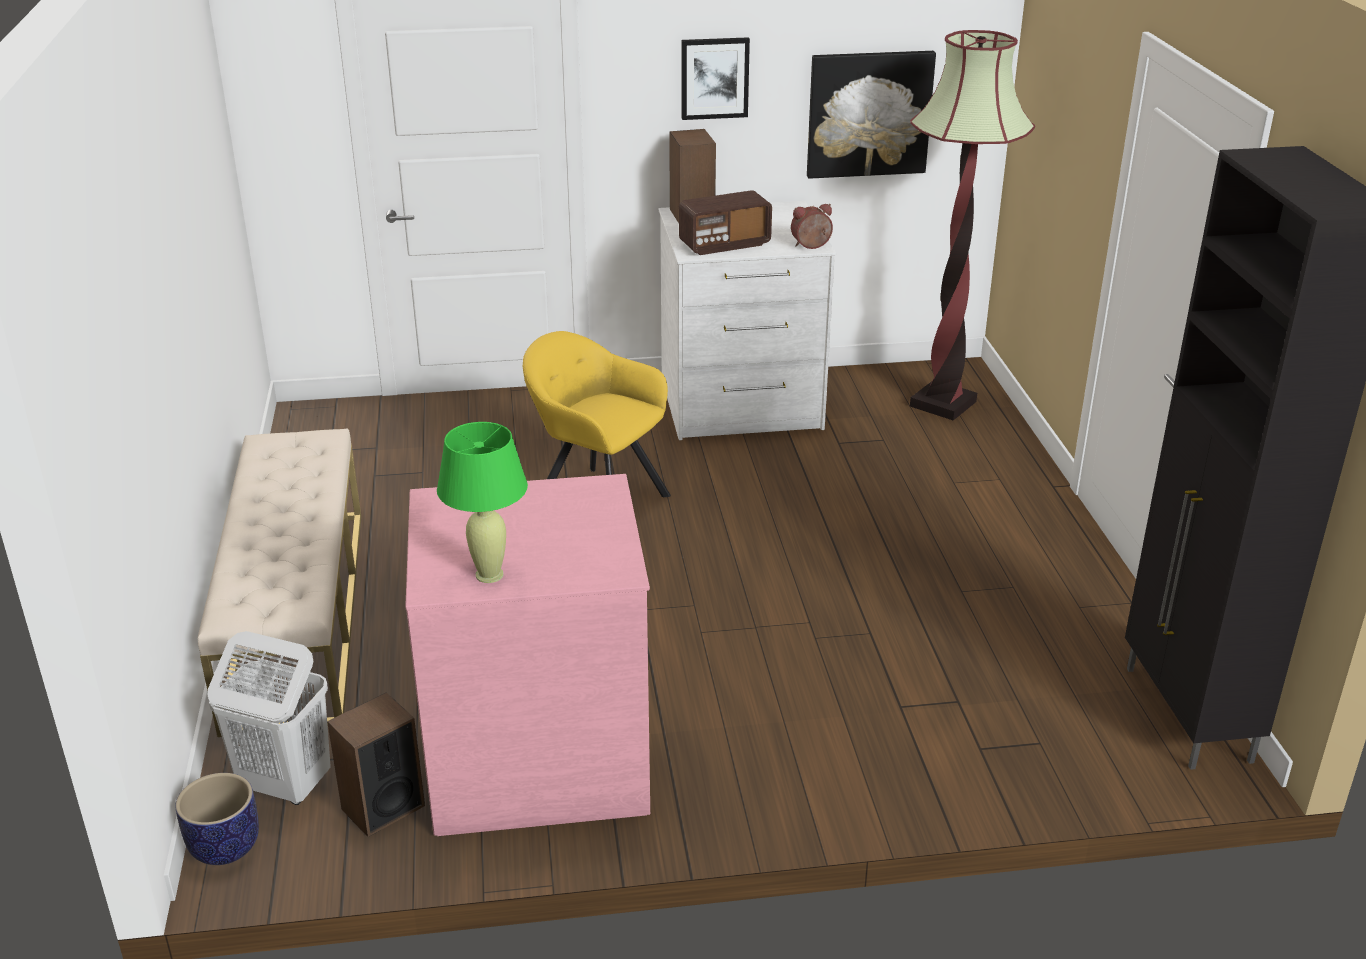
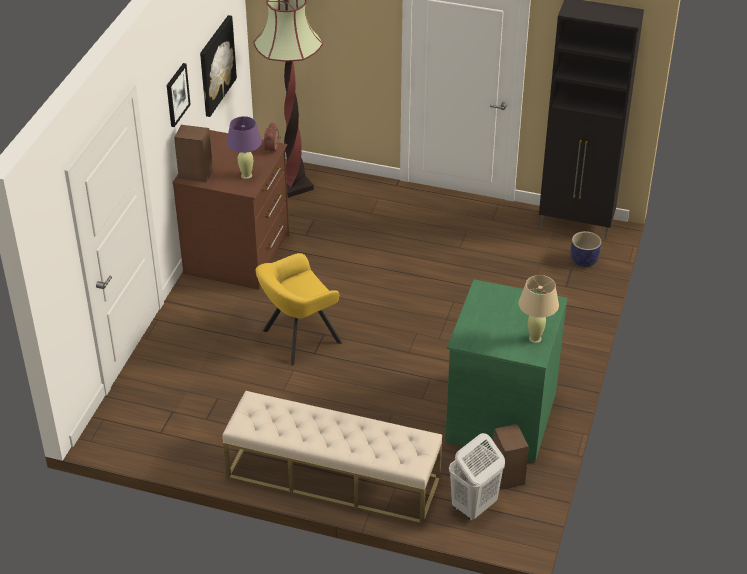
camera: 65 degrees left, 10 degrees up
planter [175,773,259,865] -> planter moved to [570,231,601,267]
pink dresser [405,474,650,836] -> green dresser [445,279,567,463]
green table lamp [437,422,528,583] -> beige table lamp [519,275,559,343]
white dresser [659,201,836,440] -> brown dresser [172,130,289,290]
radio [679,190,772,255] -> purple table lamp [227,116,262,179]

